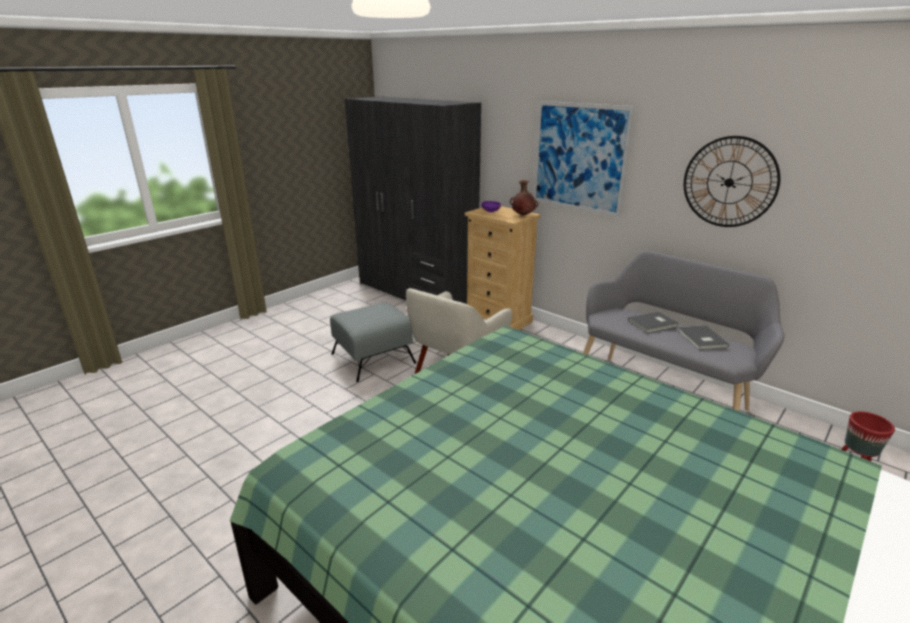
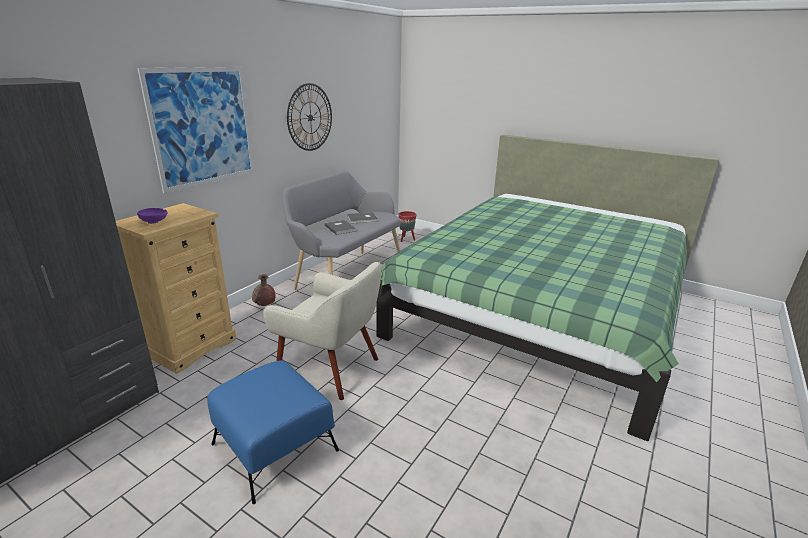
camera: 100 degrees left, 0 degrees up
grey ottoman [330,302,416,382] -> blue ottoman [207,360,339,504]
brown vase [510,180,538,215] -> brown vase moved to [252,274,276,306]

